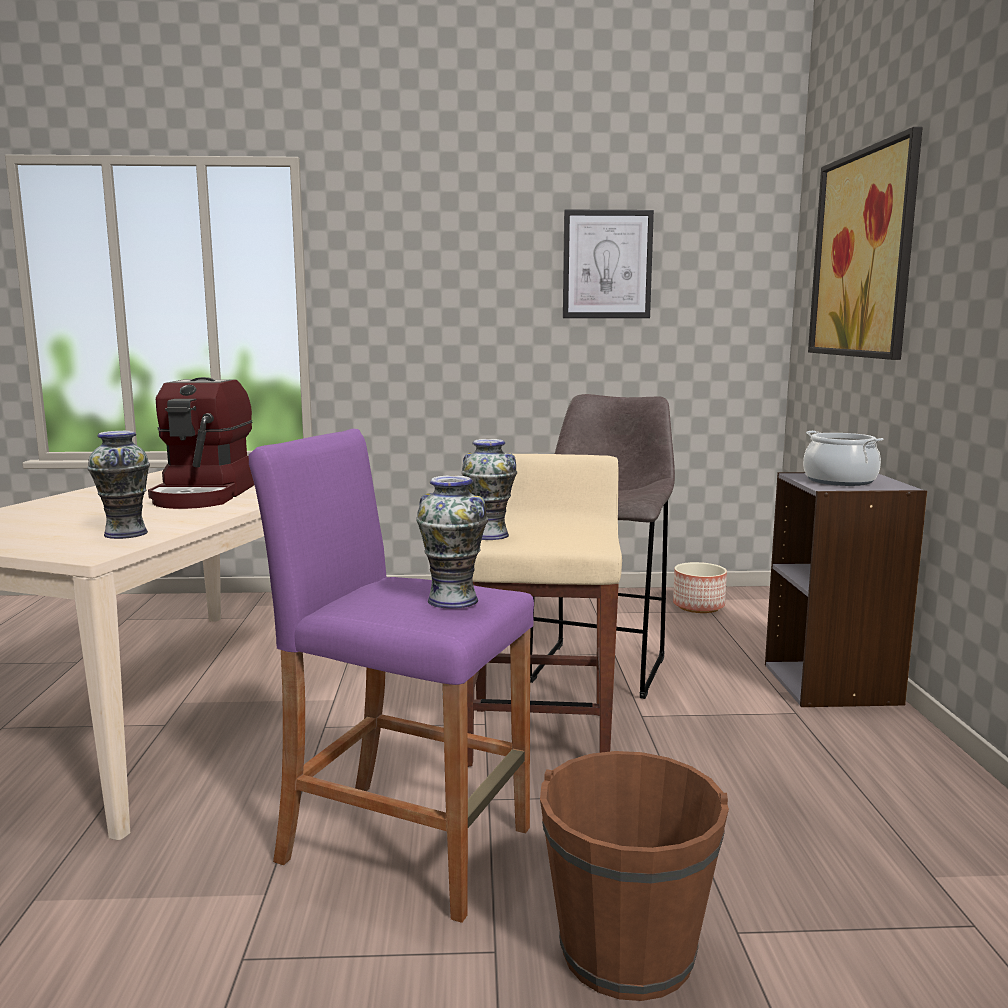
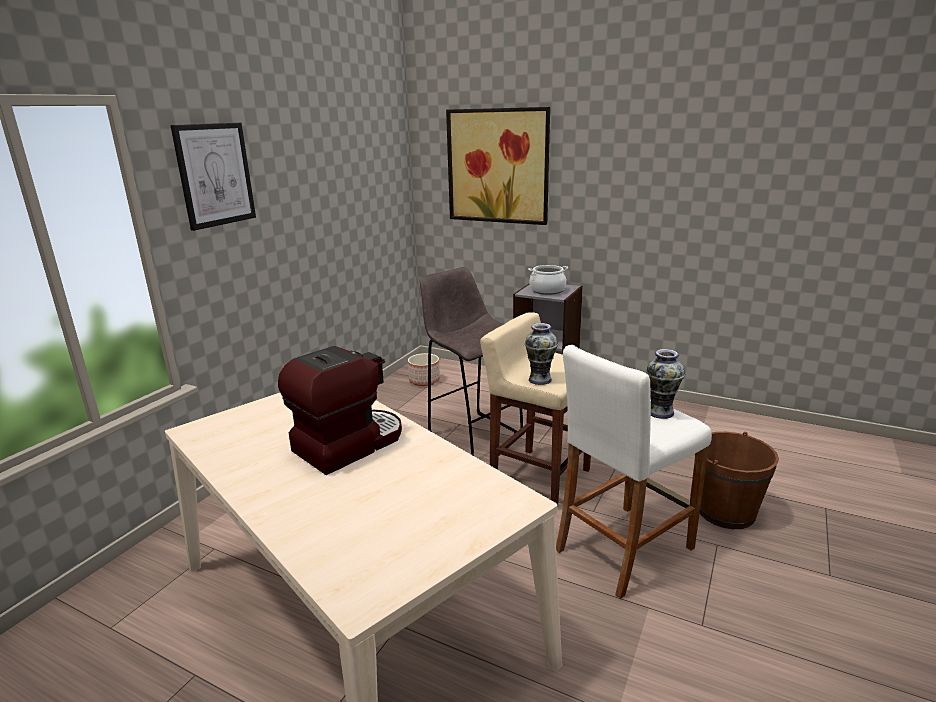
camera: 60 degrees left, 10 degrees up
vase [87,431,150,539] -> none
coffee machine [148,377,254,509] -> coffee machine turned 75 degrees counterclockwise [278,346,402,475]
purple stool [249,429,534,923] -> white stool [556,345,712,599]
picture [563,209,654,318] -> picture moved to [170,123,256,231]

